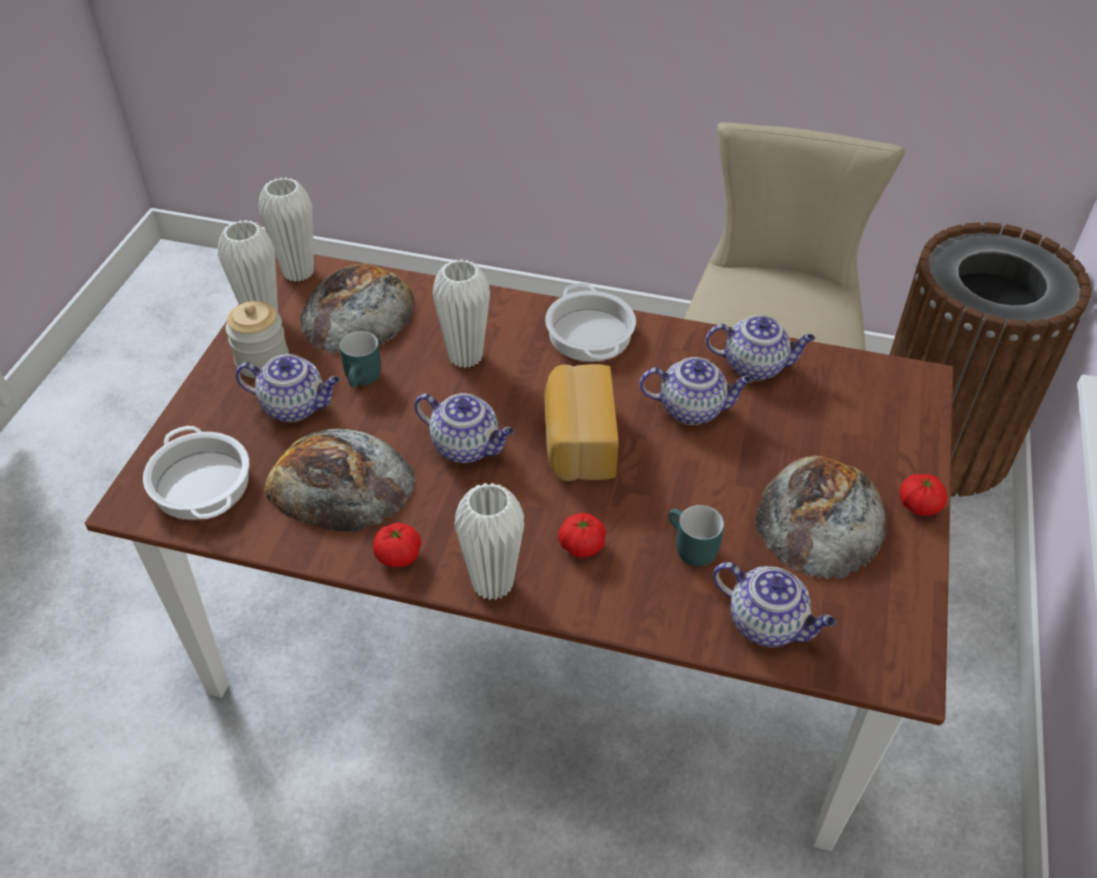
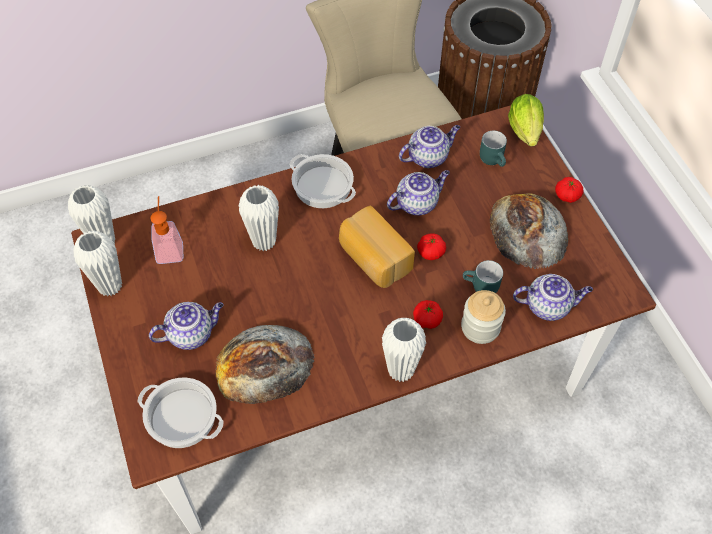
camera: 35 degrees left, 10 degrees up
jar [225,301,289,378] -> jar moved to [461,290,506,344]
bread [300,264,415,354] -> soap dispenser [150,196,183,264]
turquoise mug [340,331,381,387] -> turquoise mug moved to [480,131,507,167]
tomato [373,523,421,567] -> tomato moved to [417,233,446,260]
teapot [414,393,514,463] -> none
none -> lettuce [508,94,544,146]

